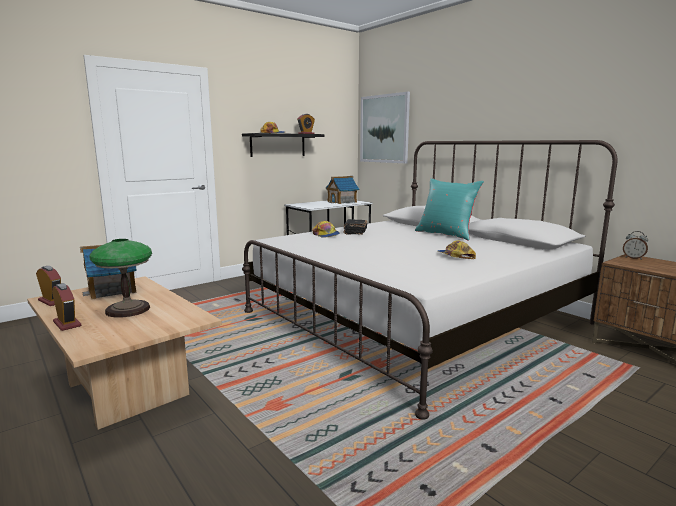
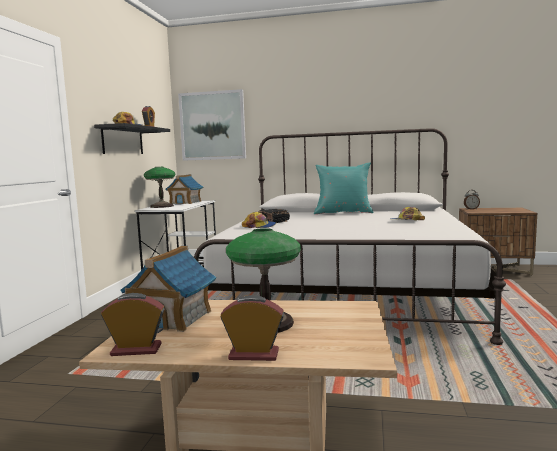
camera: 40 degrees left, 5 degrees down
none -> table lamp [144,167,176,208]

